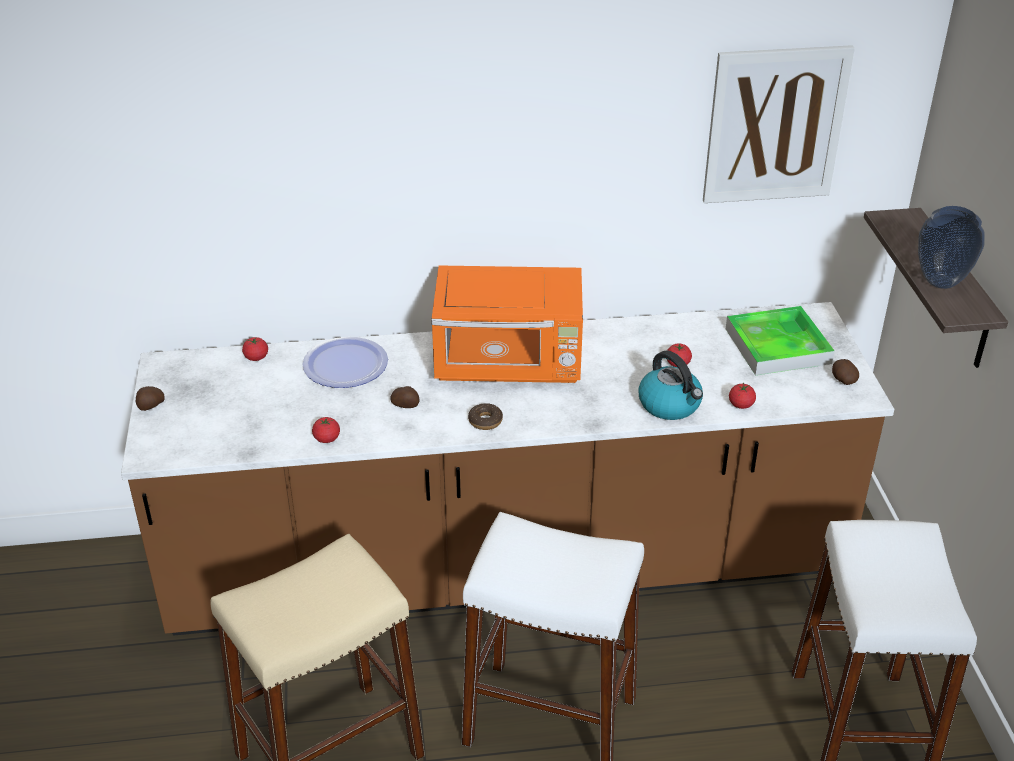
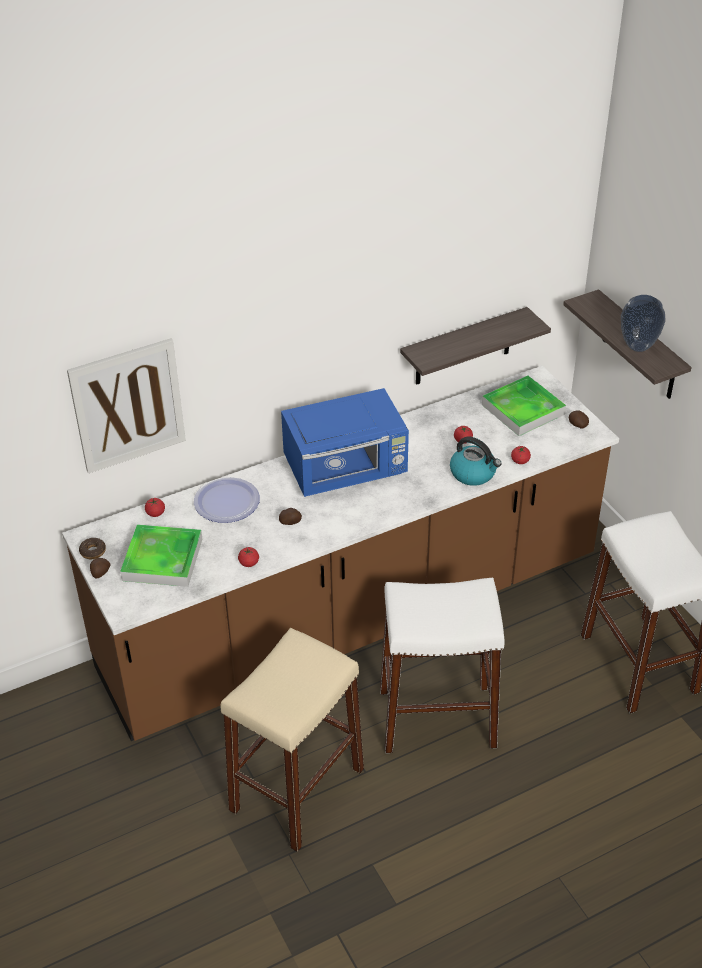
camera: 20 degrees left, 5 degrees up
orange microwave [431,265,583,383] -> blue microwave [281,388,409,497]
donut [468,403,503,430] -> donut moved to [79,538,106,559]
picture [703,45,855,203] -> picture moved to [67,338,186,473]
none -> tray [120,524,202,587]
none -> shelf [400,307,551,385]

